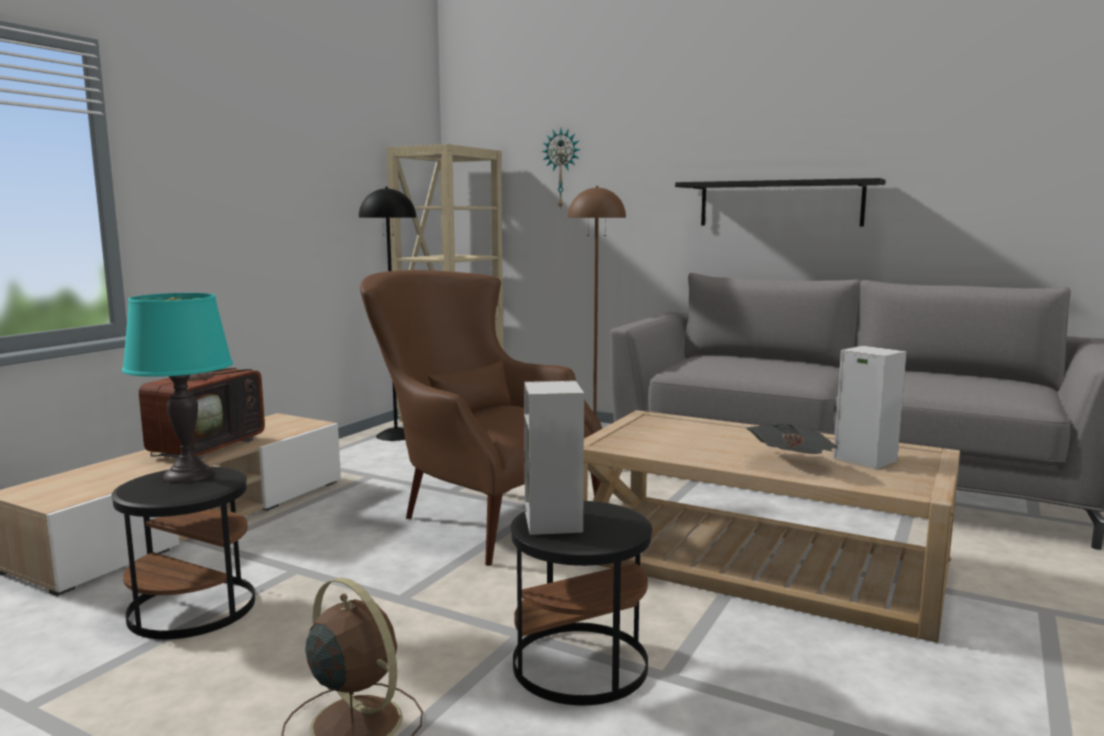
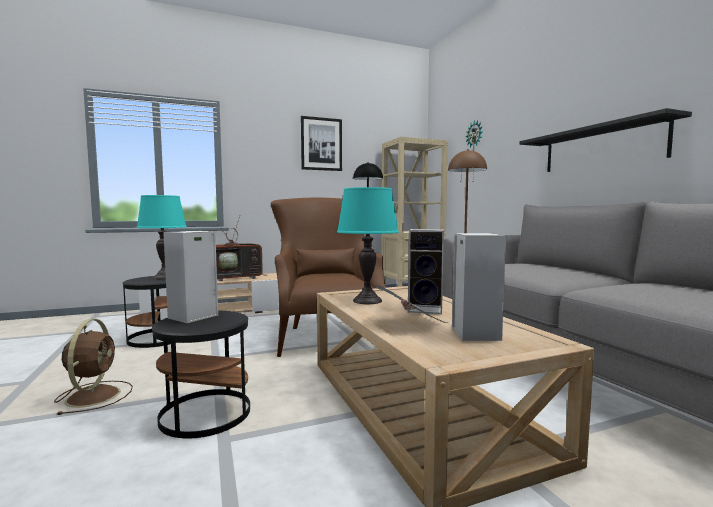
camera: 40 degrees right, 5 degrees down
none -> picture [301,116,342,171]
none -> turquoise table lamp [337,187,399,304]
none -> speaker [408,229,444,314]

